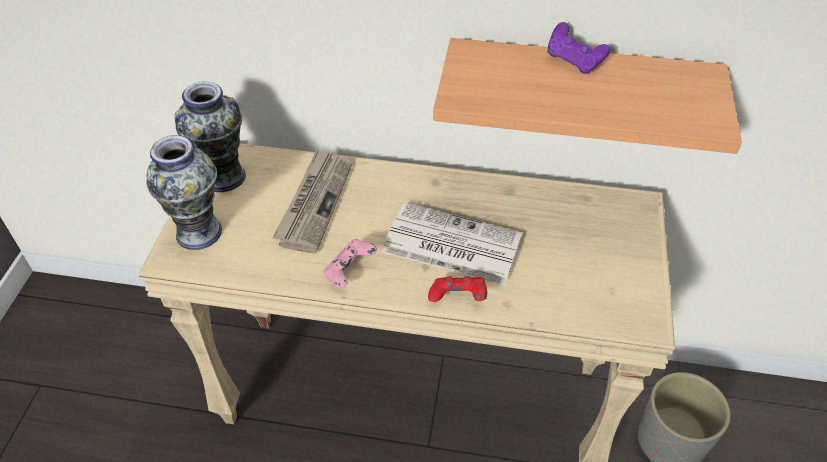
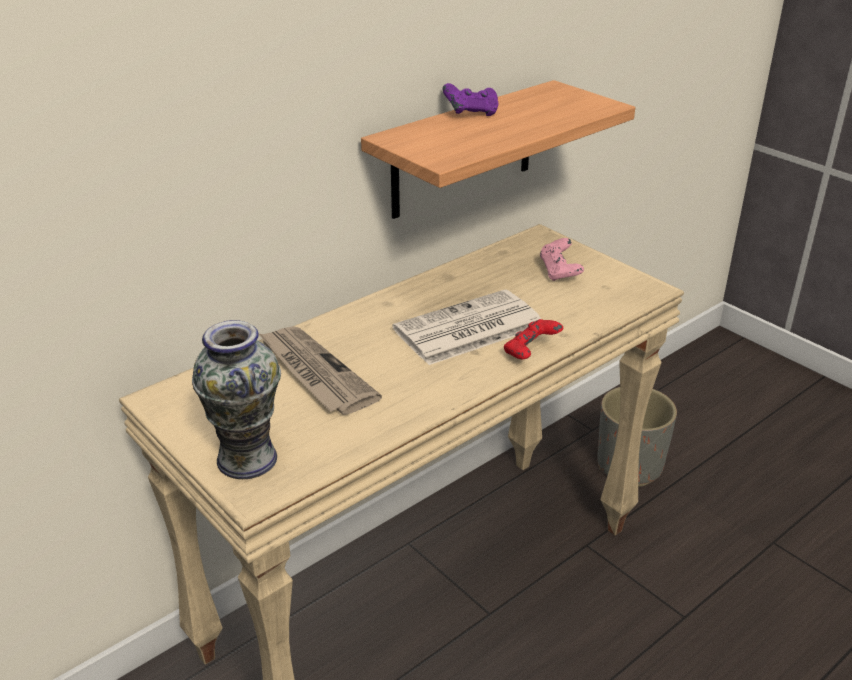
camera: 50 degrees left, 15 degrees down
vase [175,81,246,192] -> none
pink game controller [323,239,377,288] -> pink game controller moved to [540,238,584,281]

